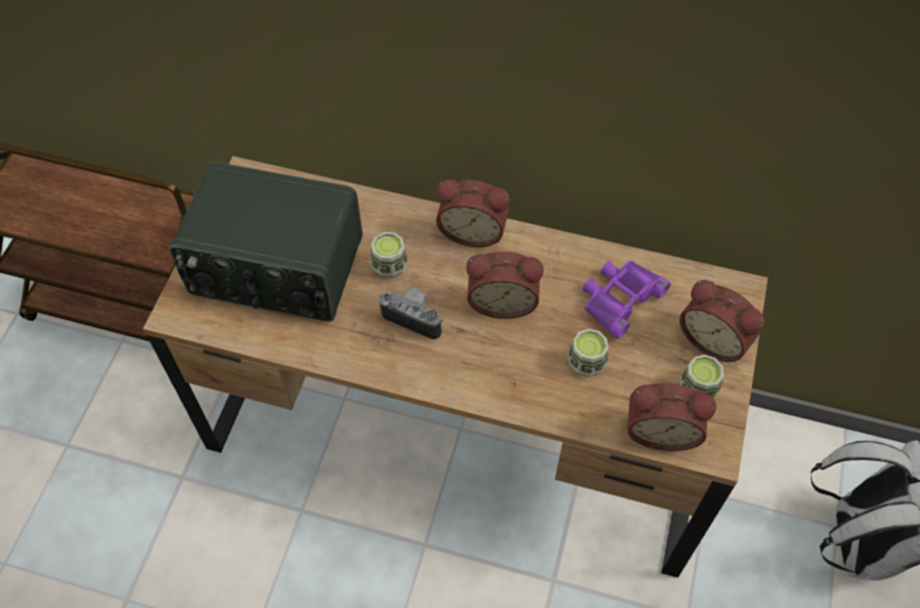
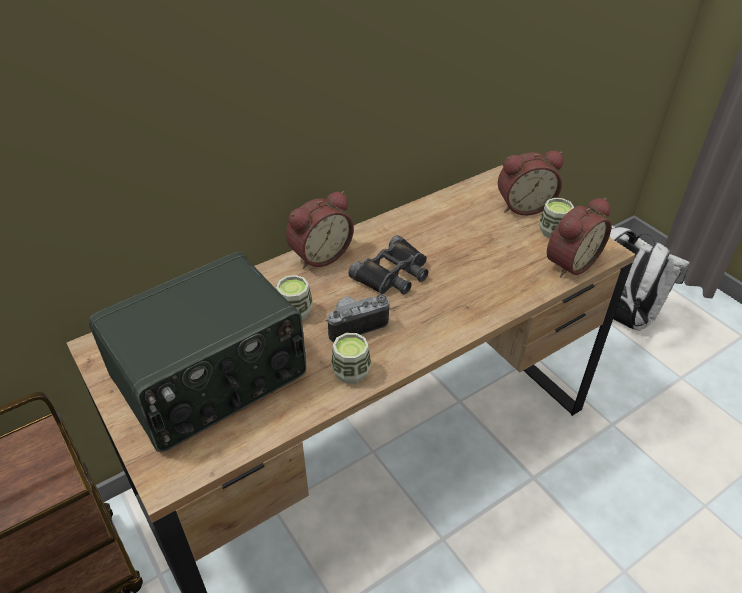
camera: 50 degrees left, 15 degrees down
alarm clock [466,252,544,319] -> black binoculars [348,235,428,294]
cup [568,329,608,377] -> cup moved to [331,333,371,384]
purple binoculars [582,261,671,339] -> none

